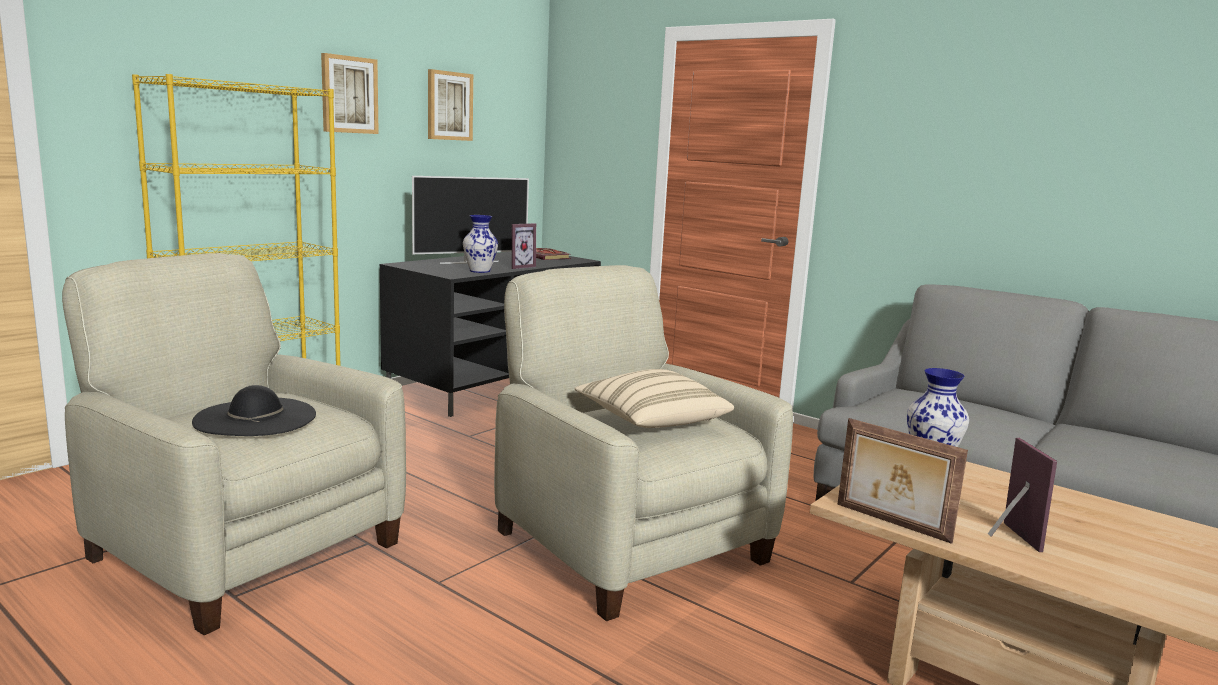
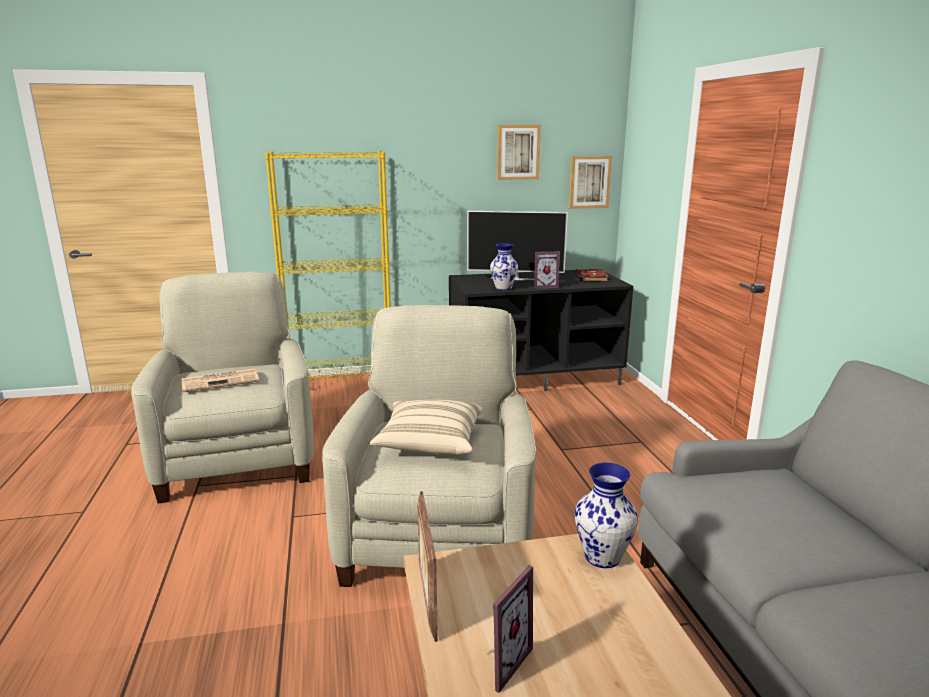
camera: 40 degrees right, 5 degrees up
black hat [192,385,316,436] -> newspaper [182,369,259,392]
picture [321,53,379,134] -> picture moved to [569,156,612,209]

